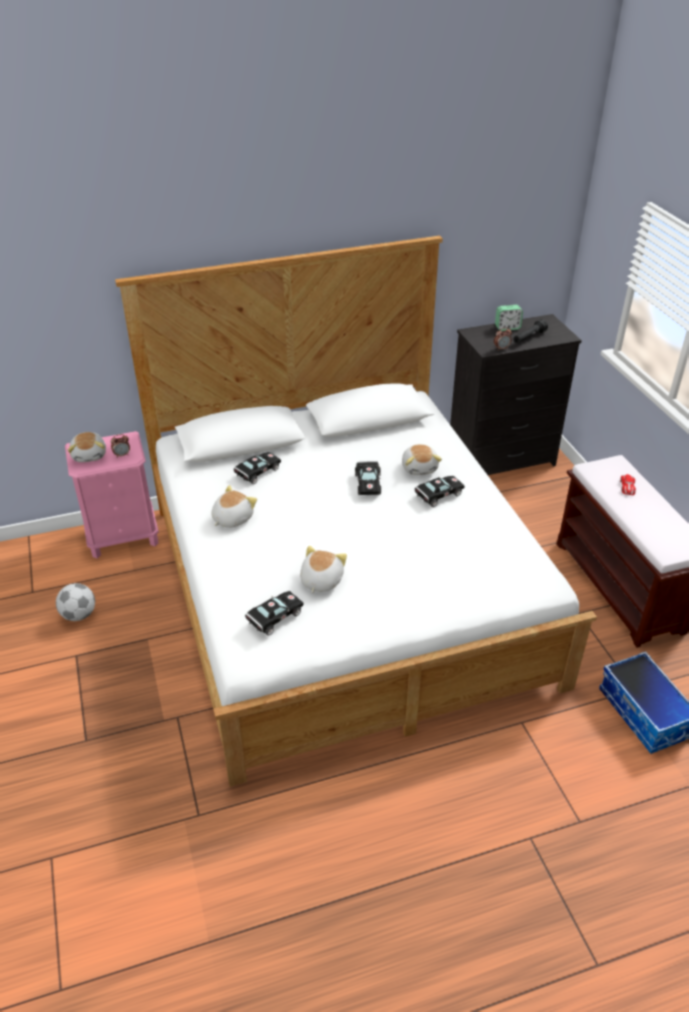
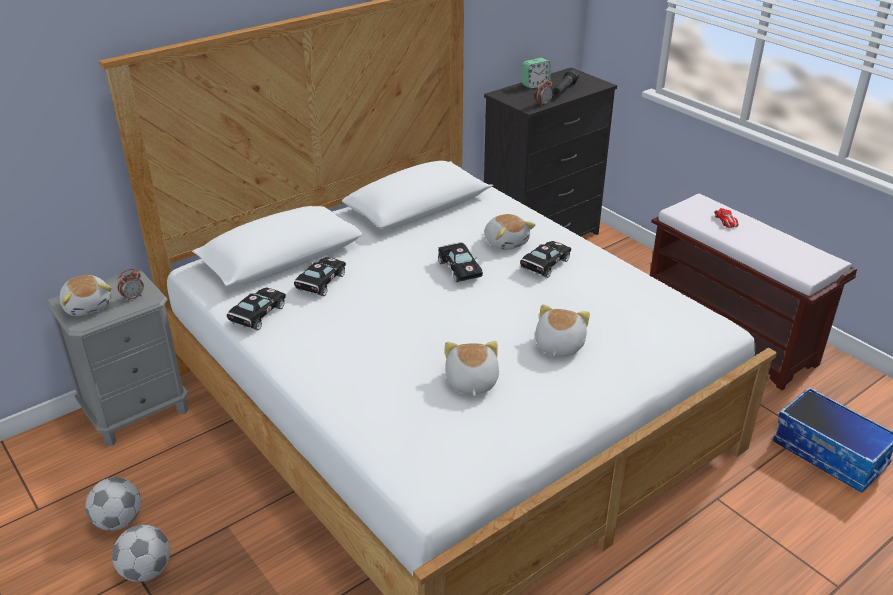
camera: 20 degrees left, 5 degrees down
pink nightstand [65,431,159,559] -> grey nightstand [45,268,188,446]
plush toy [211,485,257,528] -> plush toy moved to [535,304,590,357]
black toy car [245,591,304,635] -> black toy car moved to [227,288,286,330]
none -> football [112,525,170,582]

